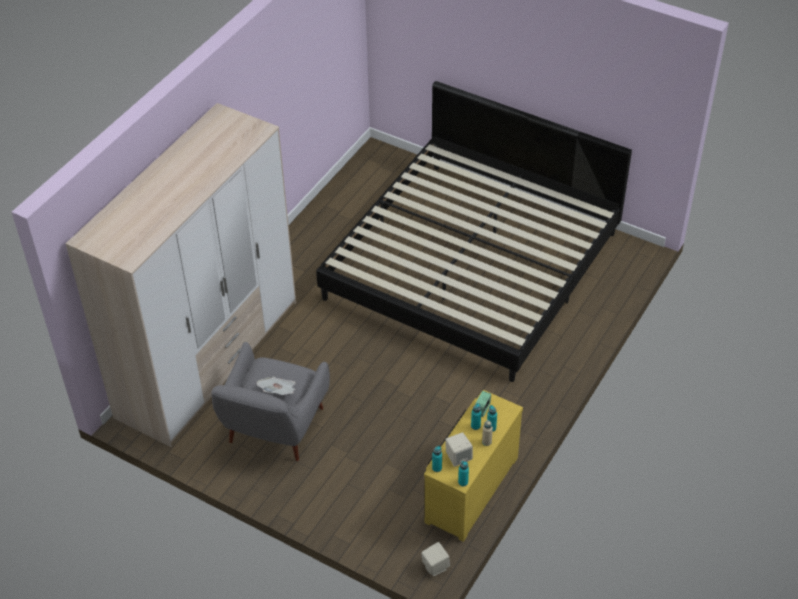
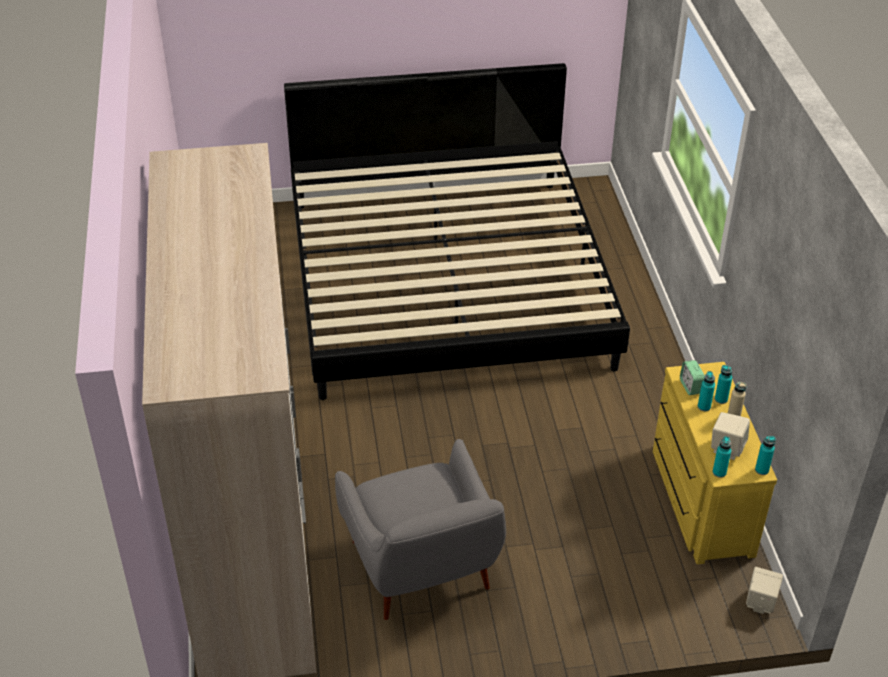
camera: 40 degrees left, 5 degrees down
newspaper [257,377,296,395] -> none

